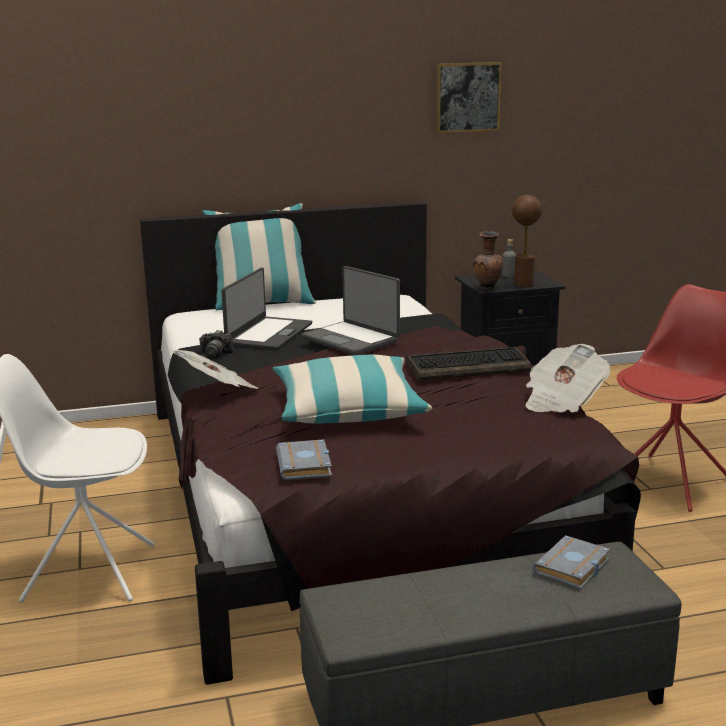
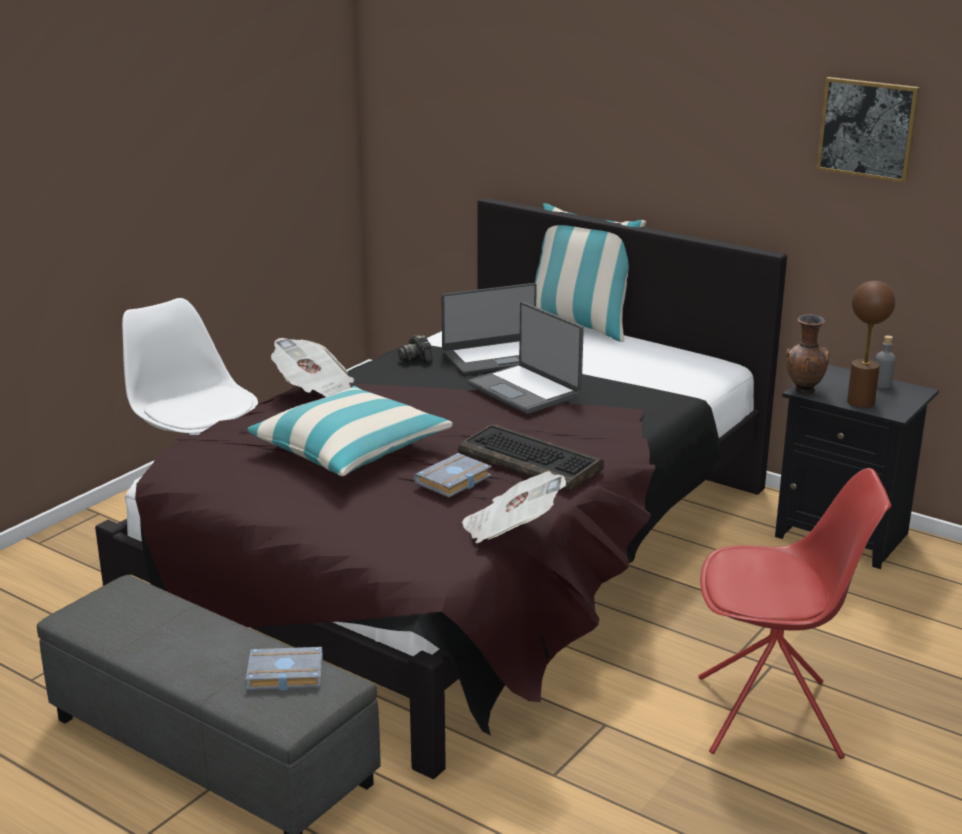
camera: 50 degrees right, 5 degrees up
grey book [276,440,332,480] -> grey book moved to [414,453,492,497]
laptop [301,266,400,355] -> laptop turned 45 degrees counterclockwise [468,302,584,414]

